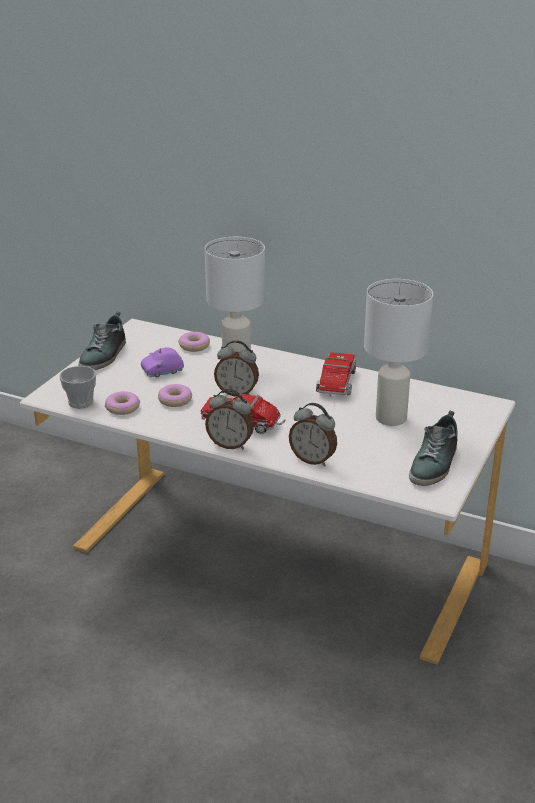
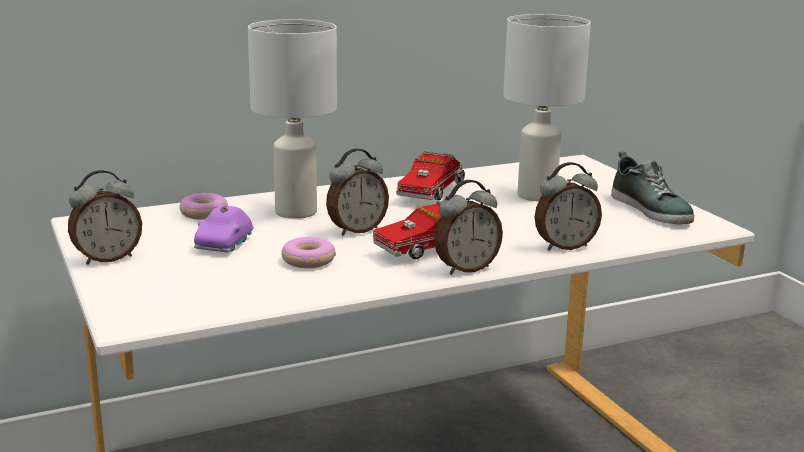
camera: 50 degrees left, 10 degrees down
cup [59,366,96,409] -> none
shoe [78,312,126,370] -> alarm clock [68,170,142,265]
donut [105,391,140,415] -> none
toy truck [316,352,356,397] -> toy truck turned 120 degrees counterclockwise [396,151,465,200]

